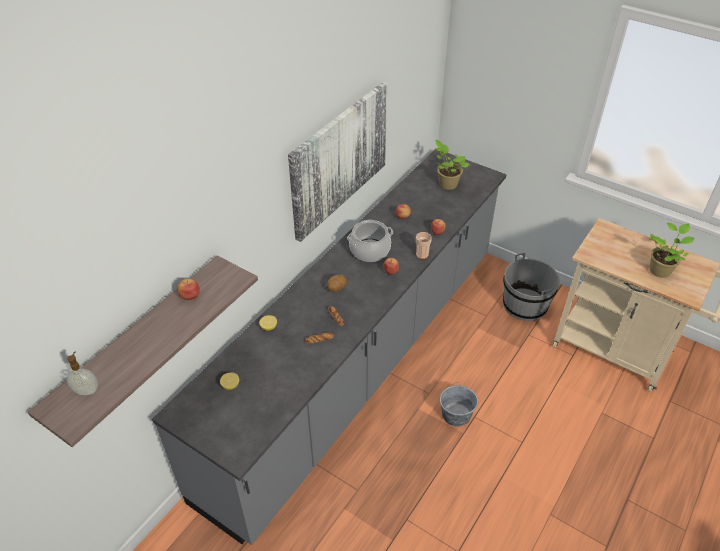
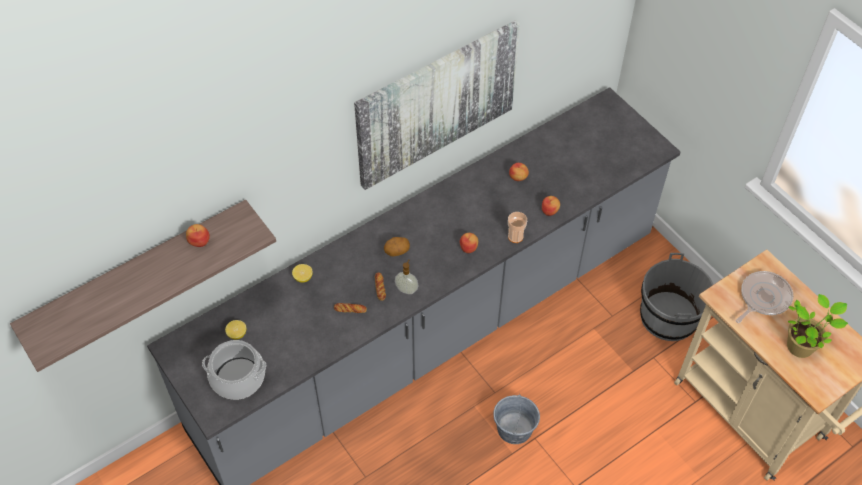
camera: 20 degrees right, 10 degrees up
soap dispenser [66,351,98,395] -> soap dispenser moved to [395,260,418,294]
cooking pot [347,220,393,262] -> cooking pot moved to [202,340,266,400]
potted plant [436,140,469,190] -> none
none -> frying pan [736,271,794,323]

